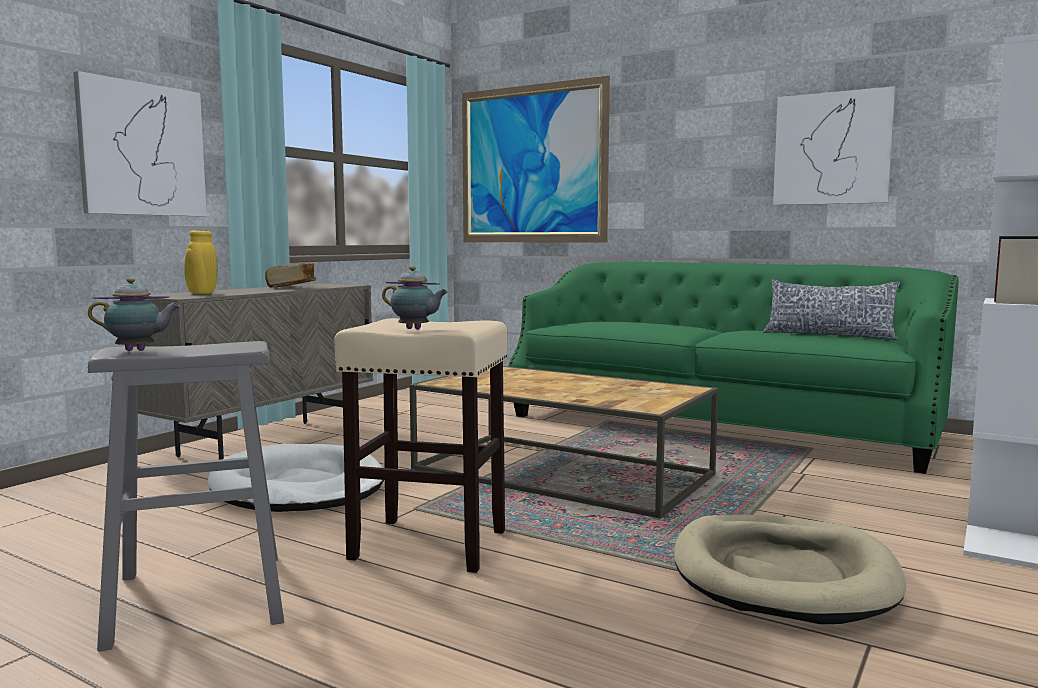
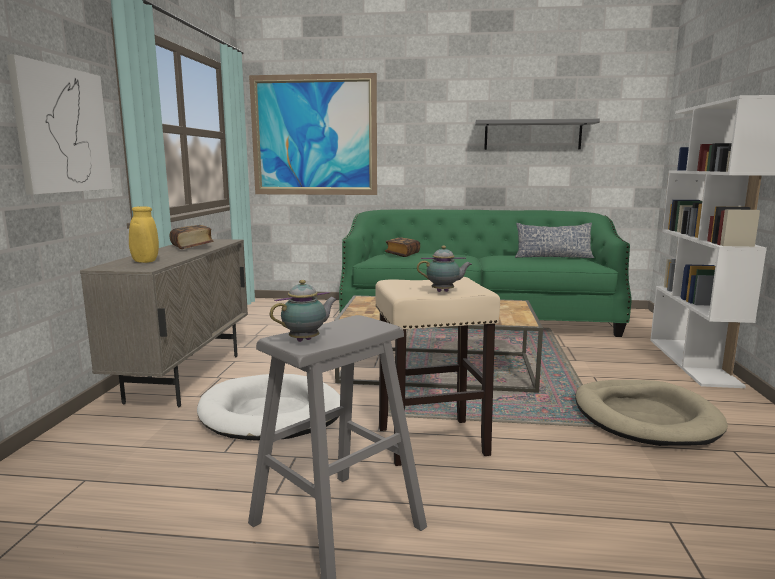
camera: 25 degrees left, 5 degrees up
picture [773,86,896,205] -> grey shelf [475,119,600,150]
none -> book [385,237,420,257]

